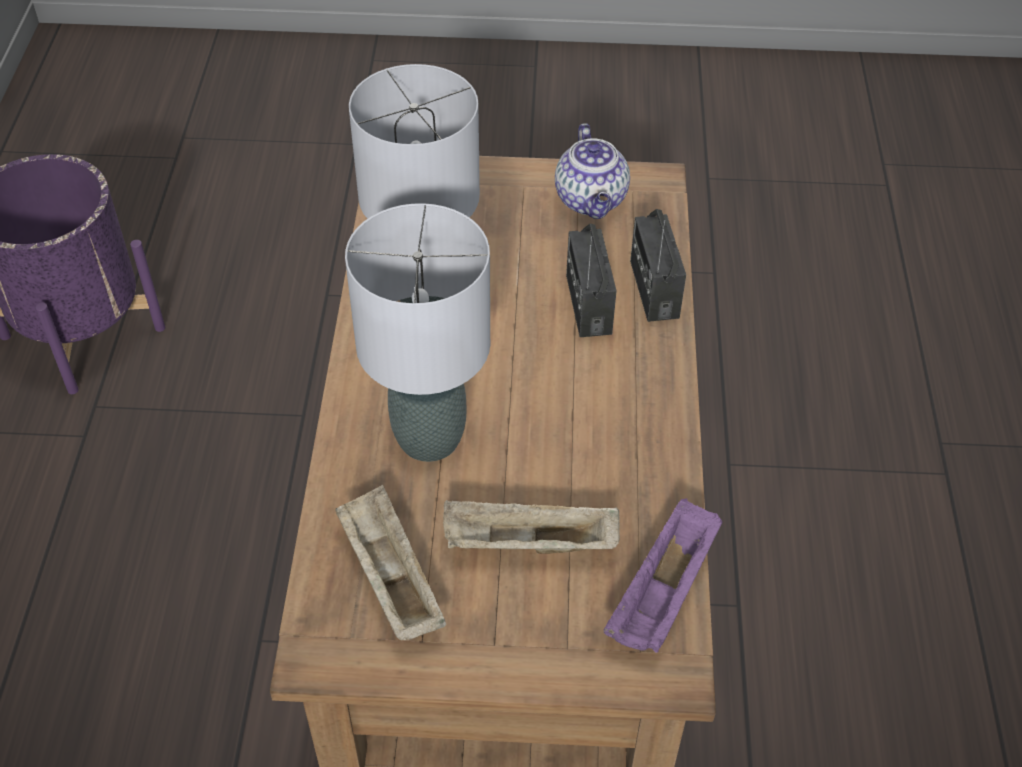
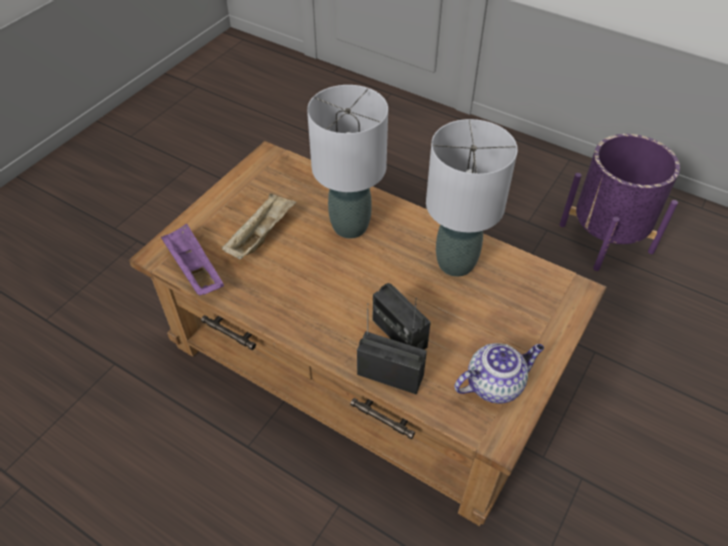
camera: 120 degrees right, 0 degrees up
beige tray [335,485,446,640] -> none
teapot [555,123,630,219] -> teapot turned 135 degrees clockwise [454,343,544,404]
radio [566,224,616,337] -> radio turned 150 degrees counterclockwise [373,283,431,350]

